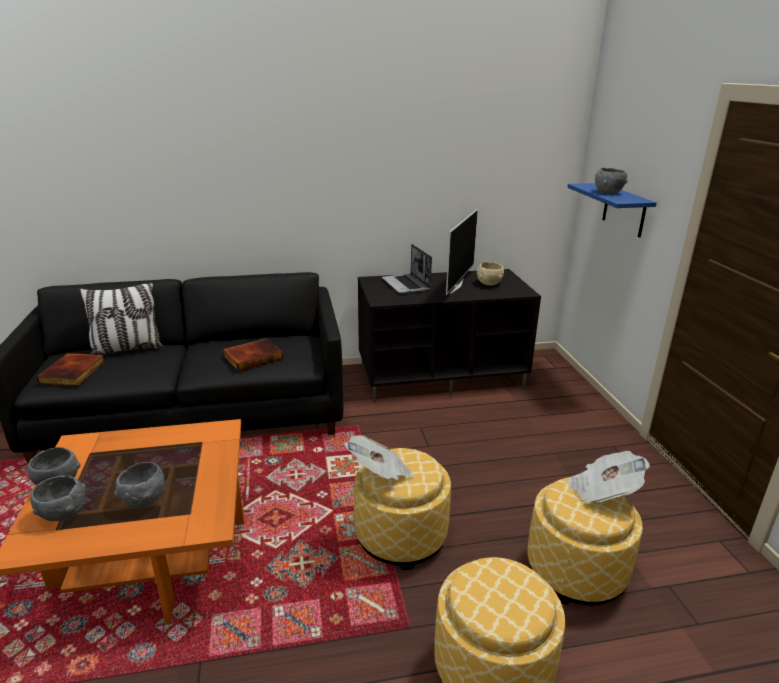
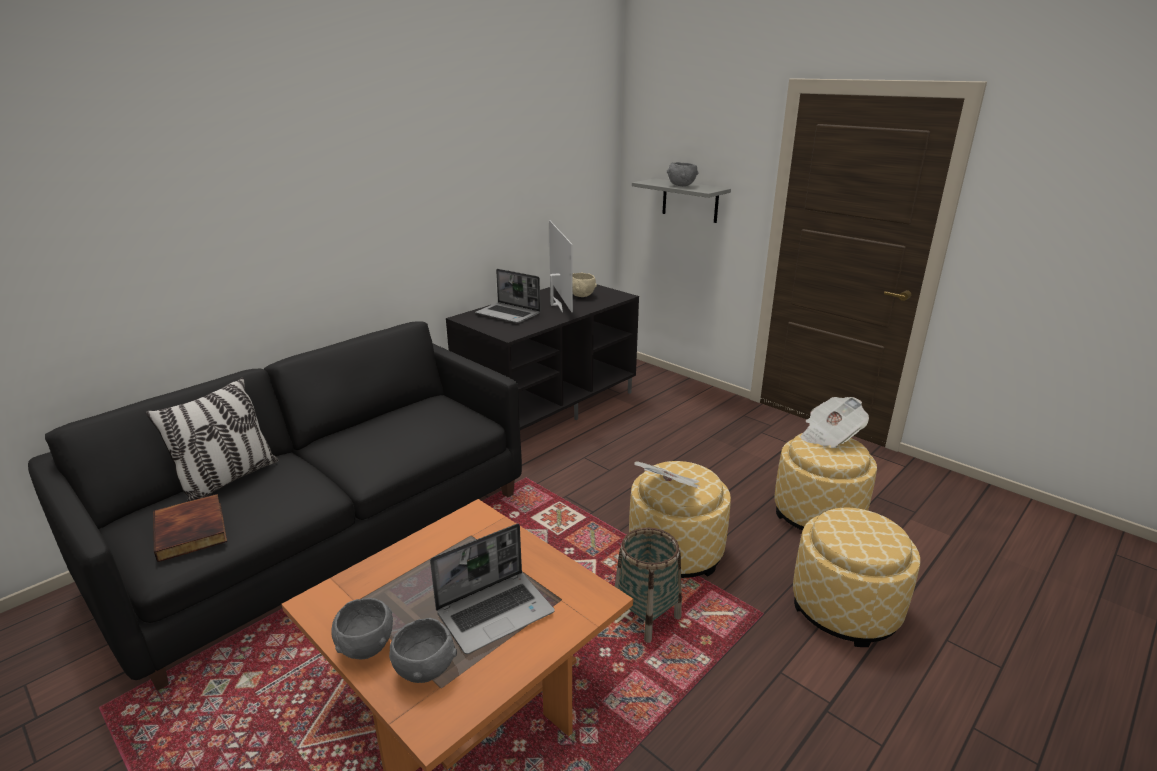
camera: 35 degrees left, 0 degrees up
grey bowl [114,462,164,508] -> laptop [430,523,554,654]
book [223,338,283,371] -> none
blue shelf [567,183,657,237] -> grey shelf [632,178,731,223]
none -> basket [615,528,682,643]

